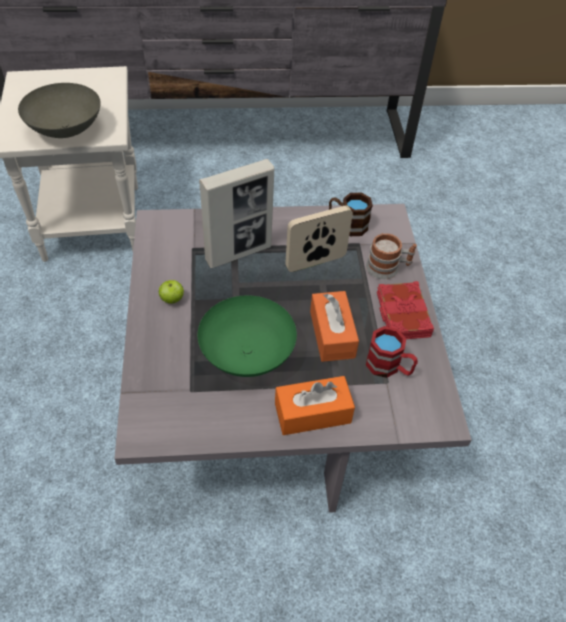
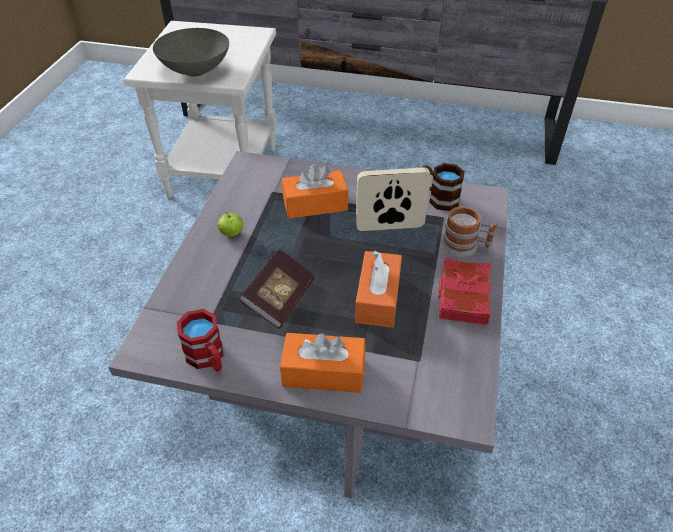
camera: 20 degrees right, 5 degrees down
green bowl [198,295,297,377] -> book [239,249,315,329]
picture frame [199,159,274,268] -> orange tissue box [282,163,348,219]
red mug [366,326,418,378] -> red mug moved to [177,309,223,372]

